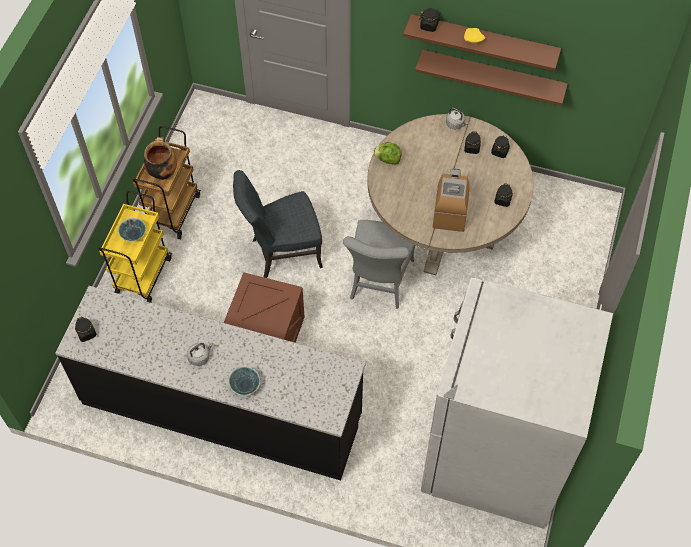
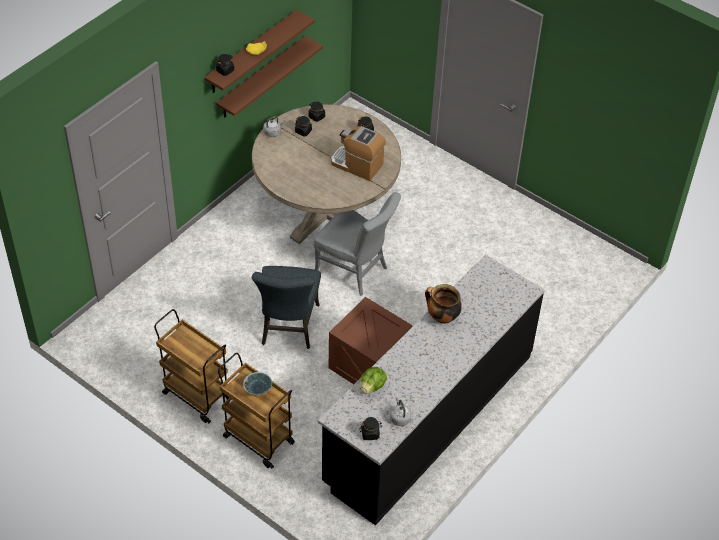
camera: 70 degrees left, 10 degrees down
yellow cart [99,191,172,303] -> brown cart [218,353,295,469]
cooking pot [144,137,177,180] -> cooking pot moved to [425,284,462,324]
grey kettle [187,342,213,366] -> grey kettle moved to [390,398,411,426]
bowl [228,366,260,396] -> none
lettuce [373,142,402,165] -> lettuce moved to [360,367,387,394]
white fridge [421,278,613,528] -> none

